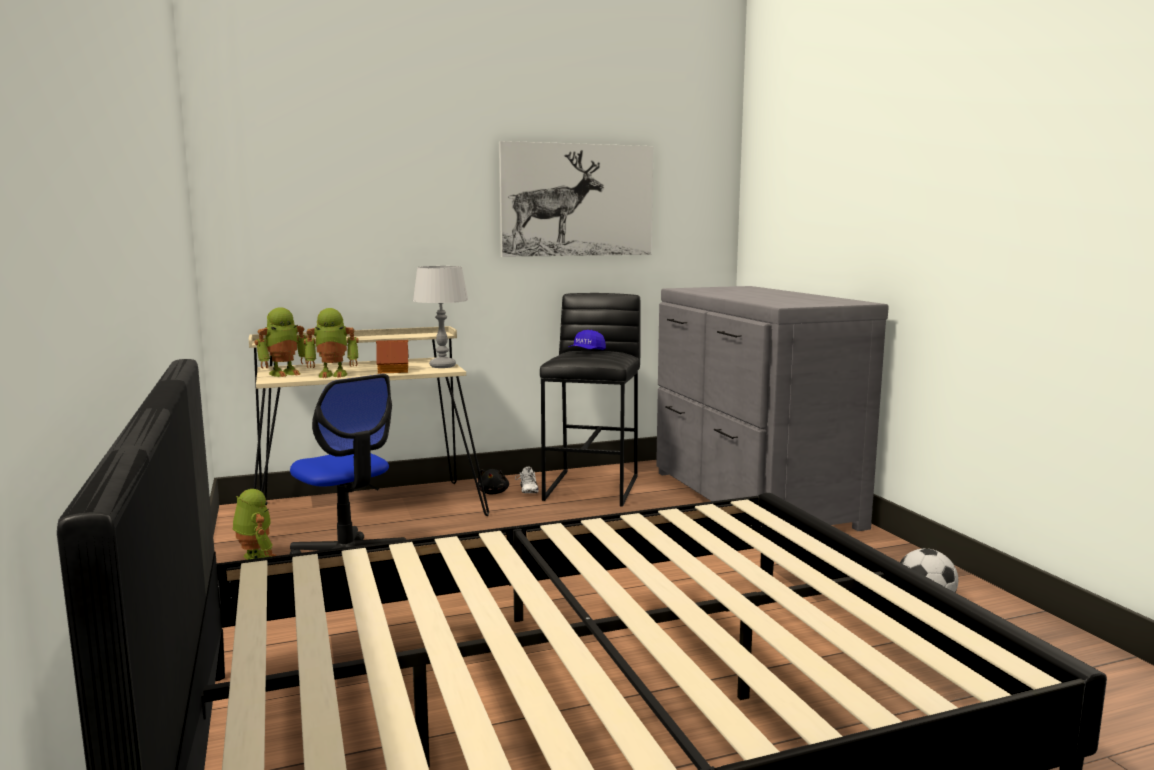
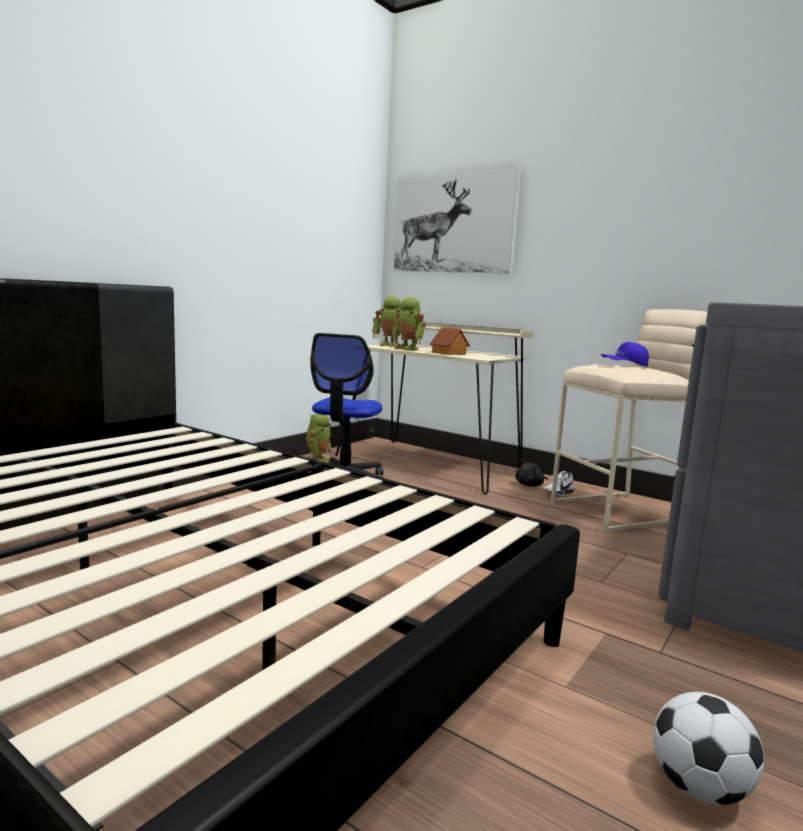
camera: 55 degrees right, 0 degrees up
grey table lamp [413,266,468,368] -> none
picture [499,141,653,257] -> picture moved to [394,168,521,274]
black stool [540,293,641,507] -> beige stool [551,309,707,532]

